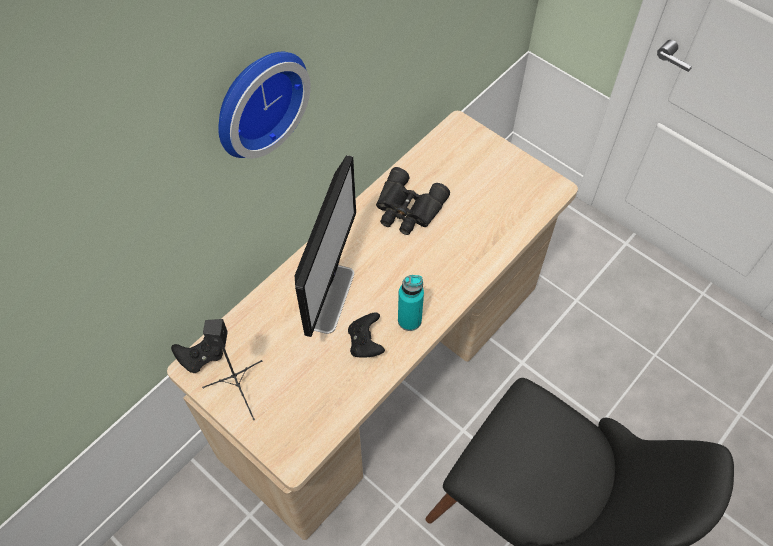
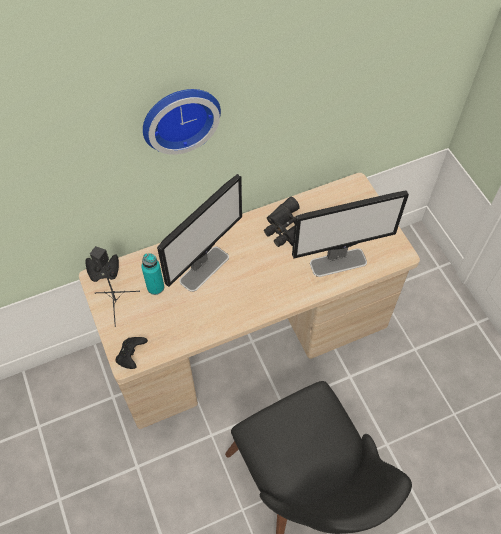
camera: 25 degrees right, 0 degrees up
black game controller [348,312,385,357] -> black game controller moved to [116,337,148,369]
turquoise bottle [398,275,424,331] -> turquoise bottle moved to [141,253,164,295]
none -> monitor [292,190,409,277]

